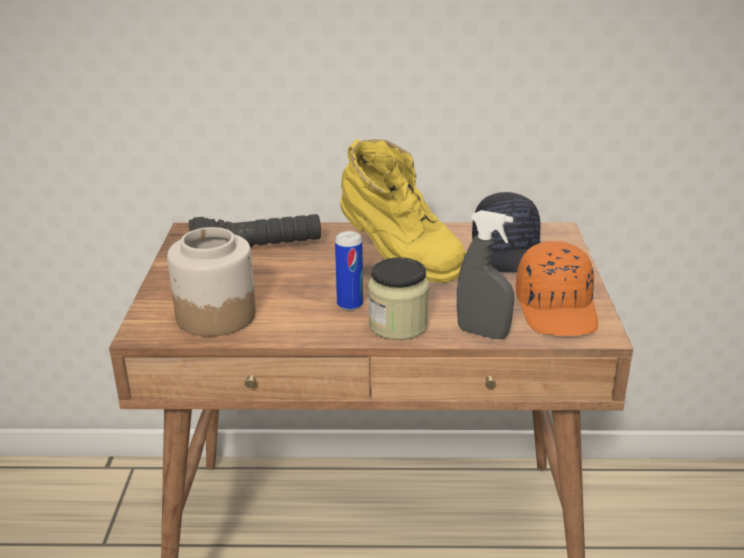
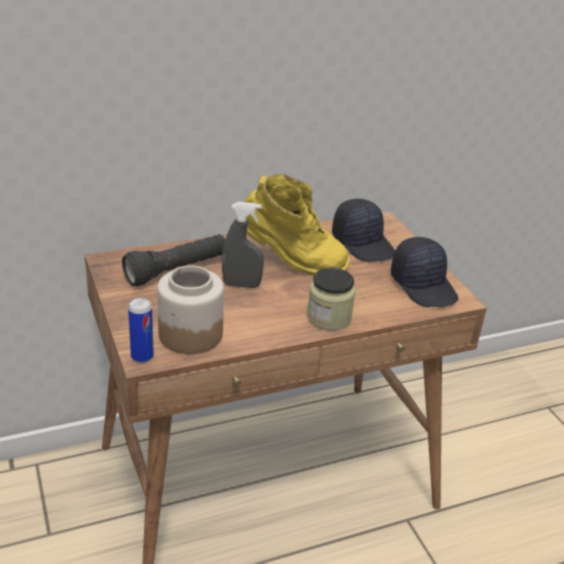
camera: 25 degrees left, 5 degrees up
can [335,231,363,311] -> can moved to [128,298,154,363]
grey spray bottle [457,210,514,339] -> grey spray bottle moved to [222,202,264,288]
orange cap [516,241,598,336] -> black cap [391,237,458,307]

